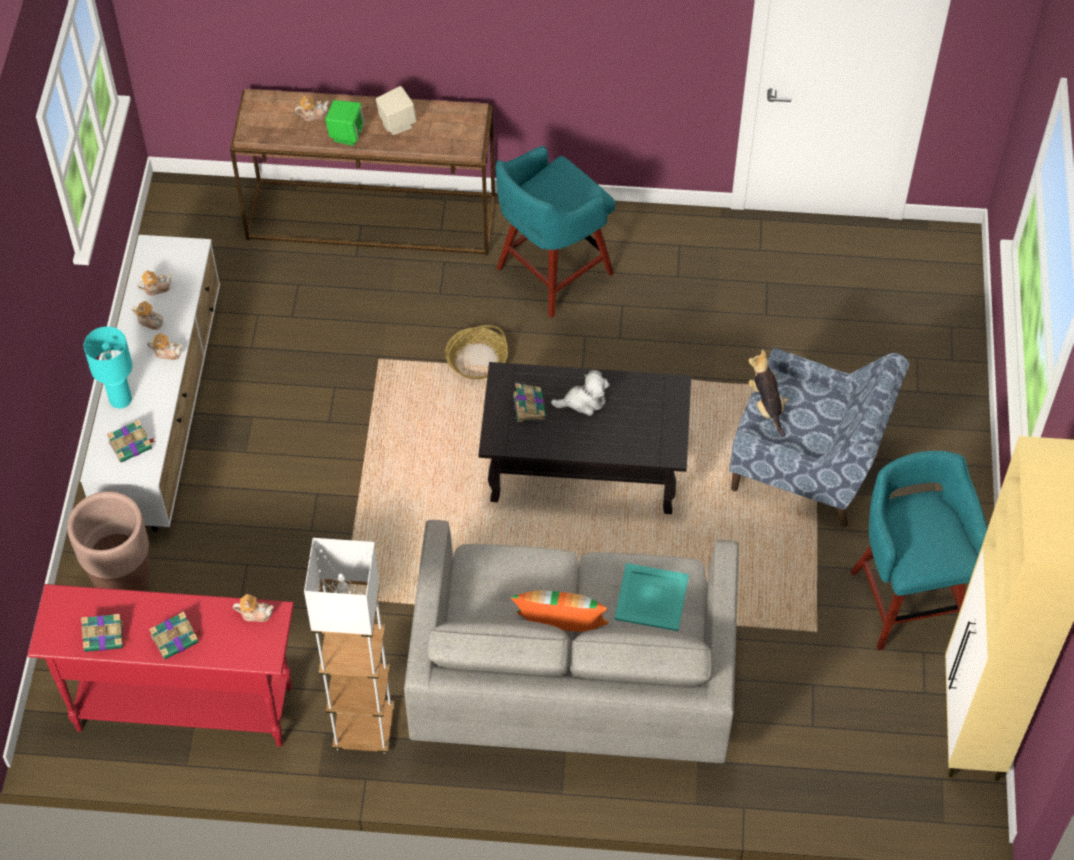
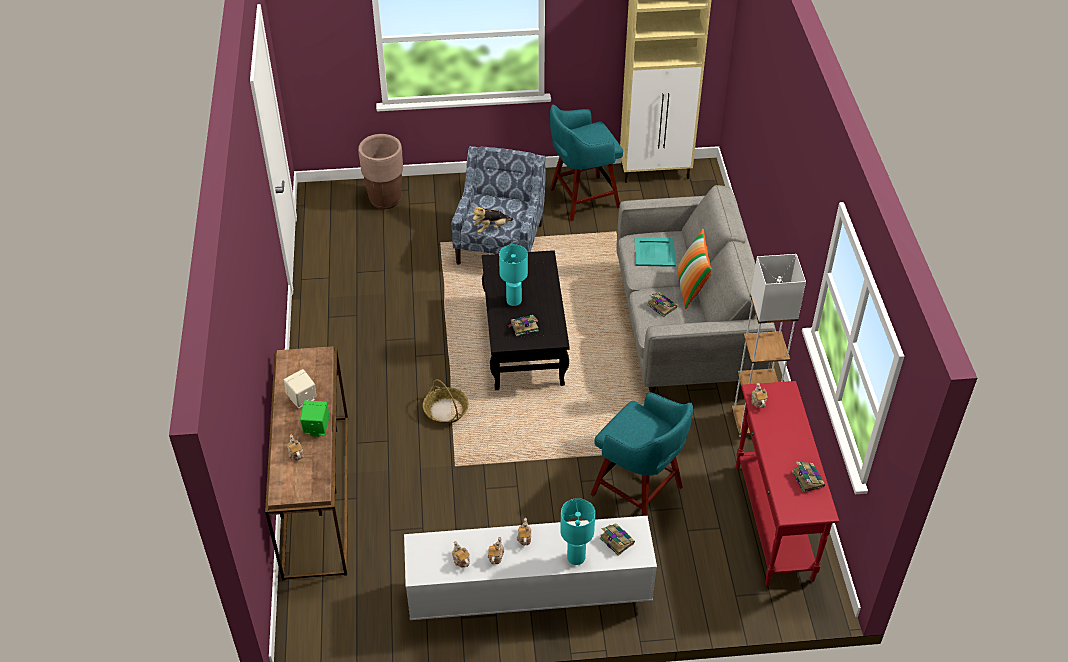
camera: 100 degrees left, 10 degrees down
brown planter [67,491,150,591] -> brown planter moved to [358,134,403,209]
book [149,611,202,659] -> book moved to [647,293,677,317]
turquoise stool [496,146,615,318] -> turquoise stool moved to [590,392,693,516]
plush toy [551,370,610,416] -> turquoise table lamp [499,244,528,306]

